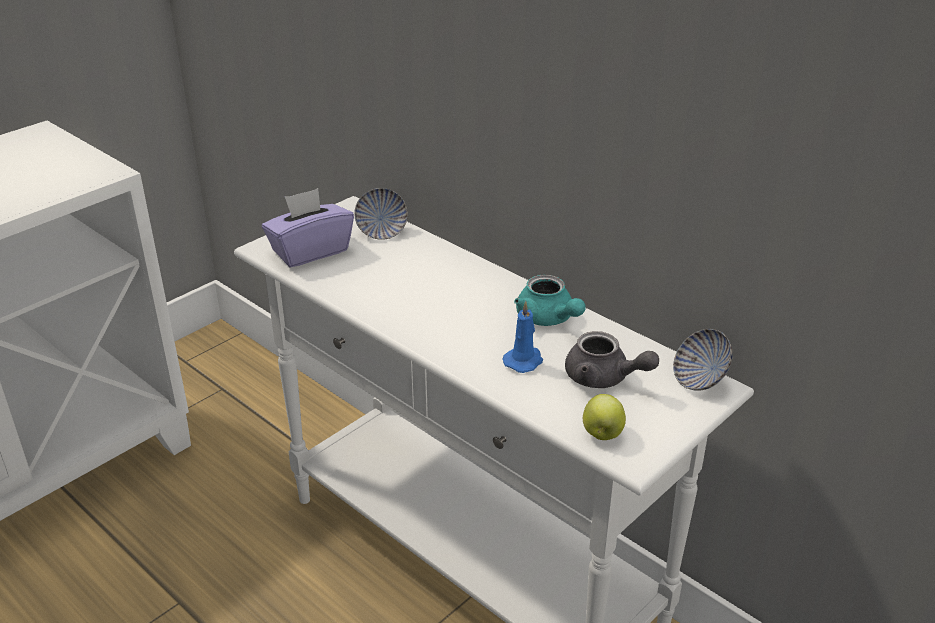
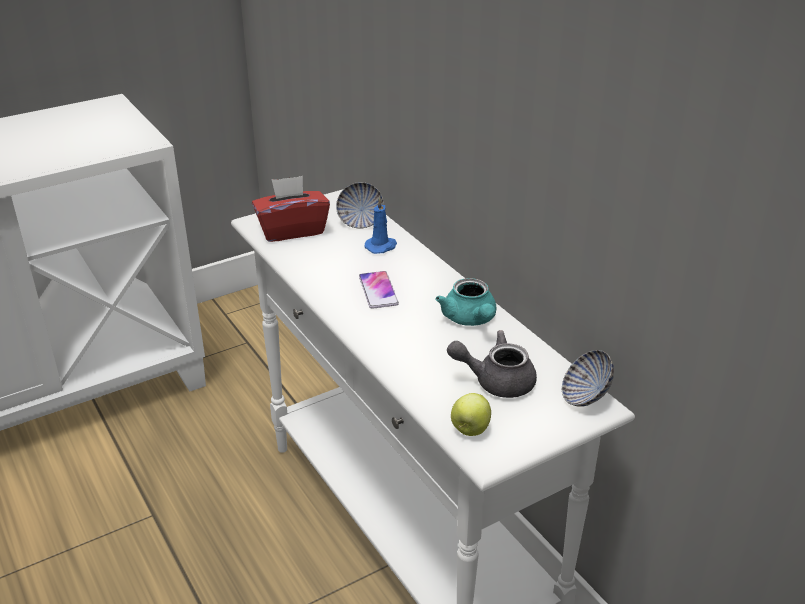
camera: 15 degrees right, 0 degrees up
purple tissue box [262,188,354,267] -> red tissue box [252,176,330,242]
blue candle [502,301,543,373] -> blue candle moved to [365,197,397,254]
grey teapot [565,331,659,388] -> grey teapot turned 135 degrees clockwise [447,330,537,398]
none -> phone [359,271,399,309]

